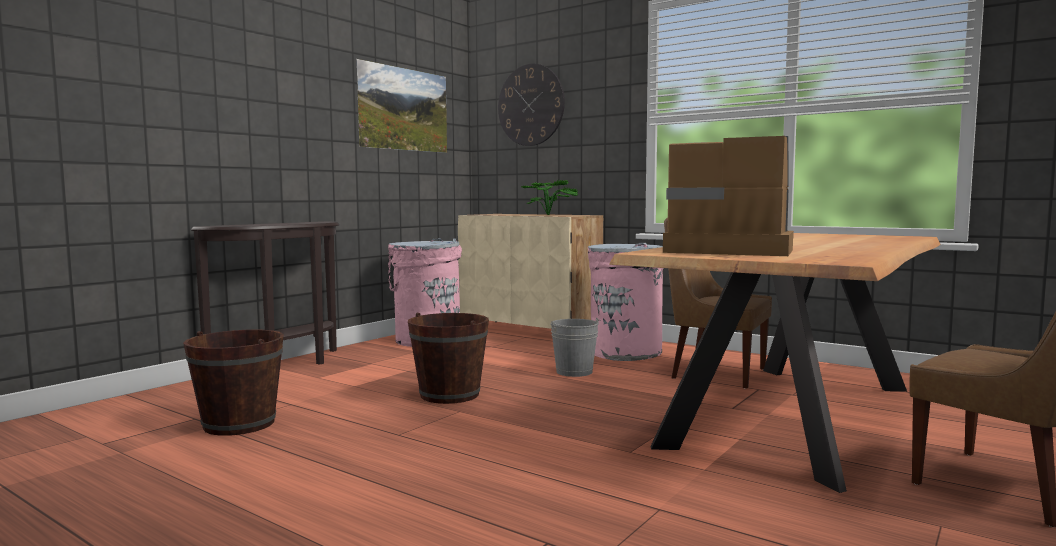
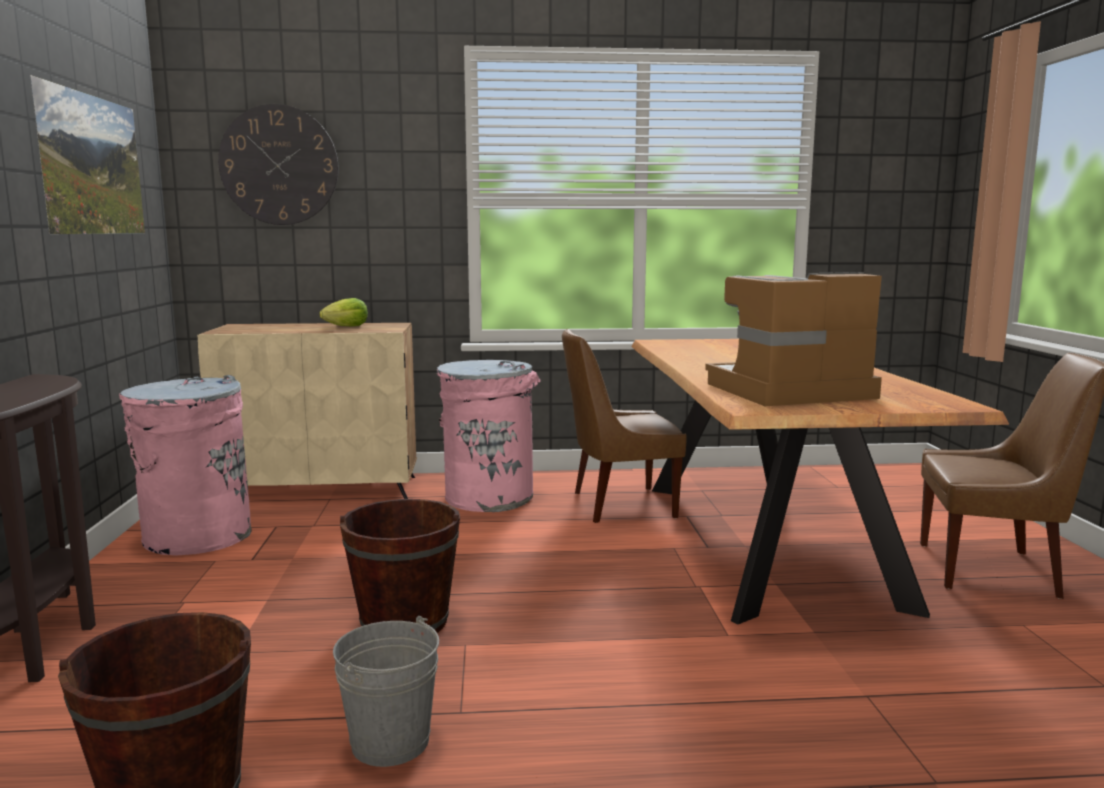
camera: 40 degrees left, 5 degrees up
potted plant [521,180,578,215] -> lettuce [319,298,368,327]
grey bucket [550,318,601,377] -> grey bucket moved to [333,616,439,767]

